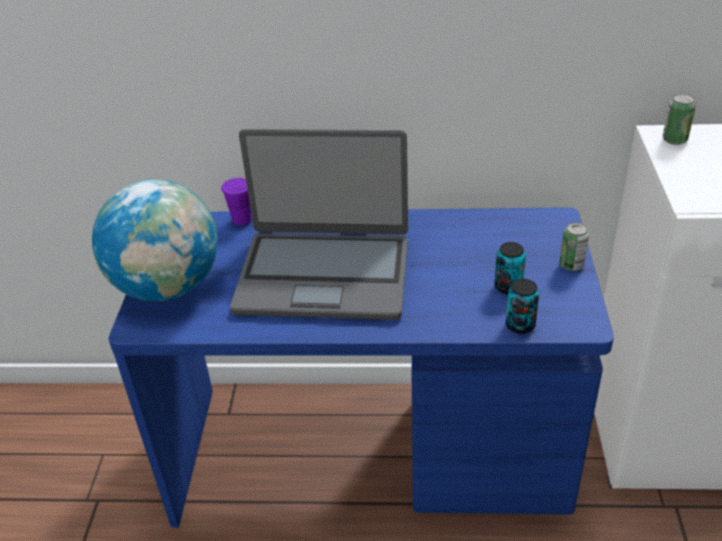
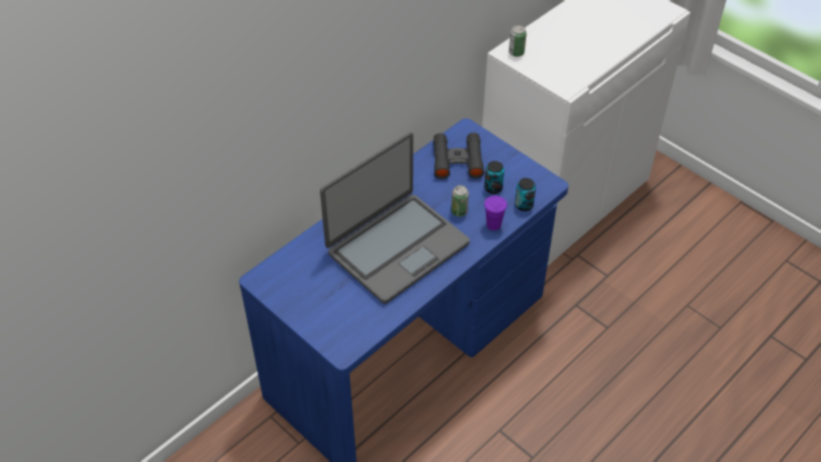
camera: 50 degrees left, 10 degrees up
globe [92,179,218,301] -> none
purple cup [221,178,251,226] -> purple cup moved to [484,196,507,230]
can [560,222,589,271] -> can moved to [451,185,469,217]
none -> black binoculars [433,133,484,179]

